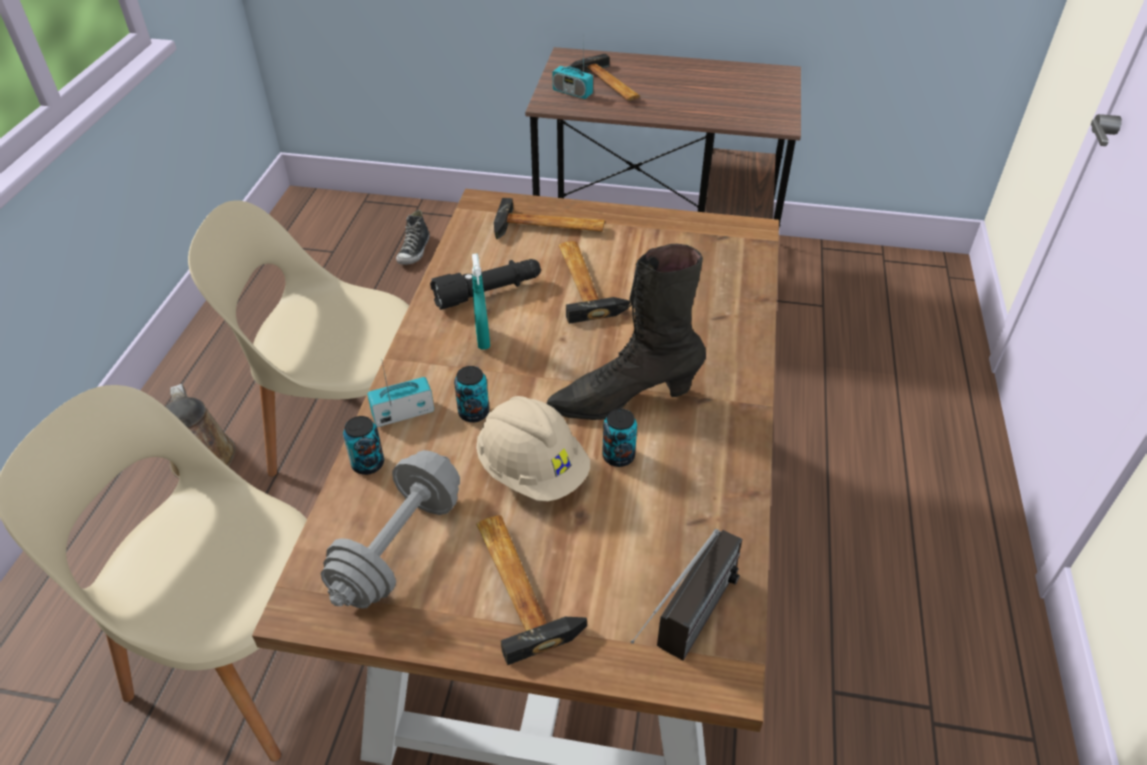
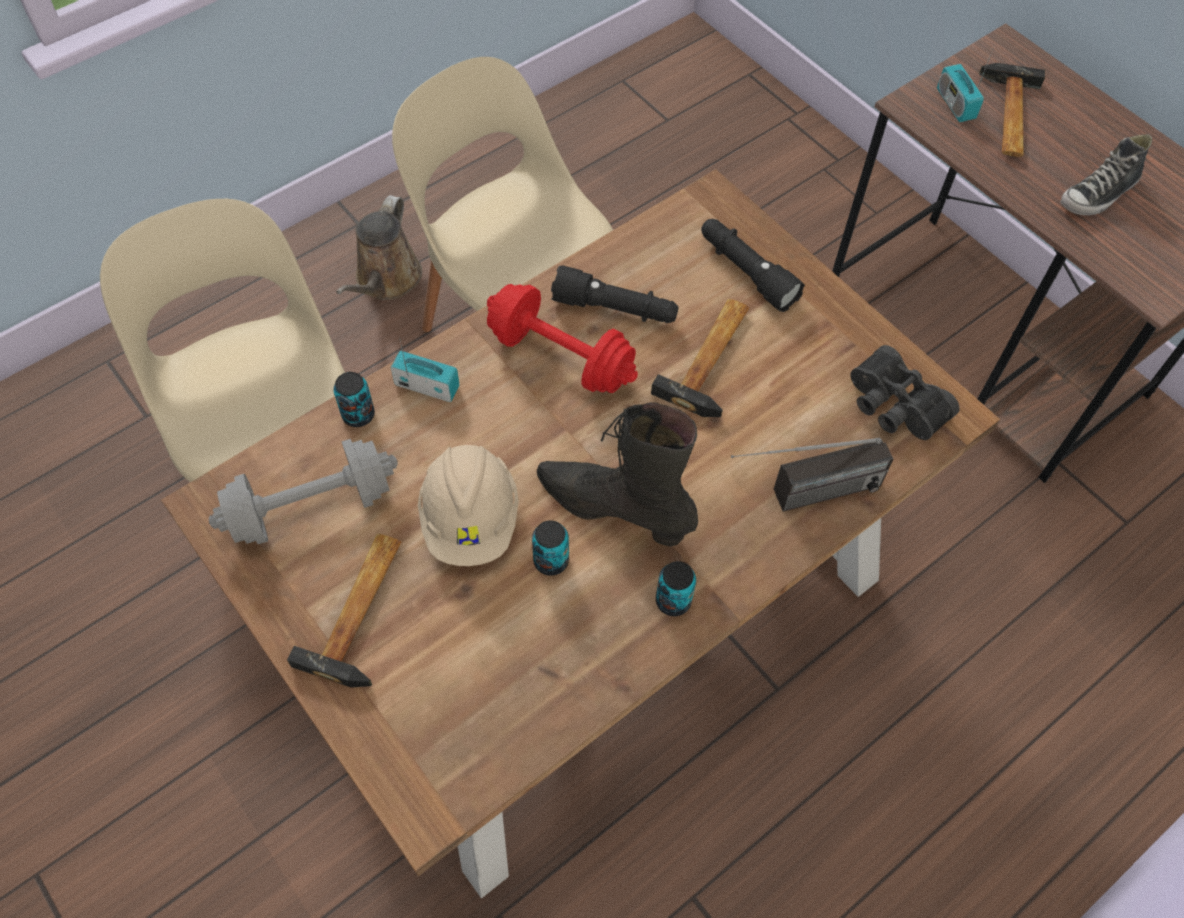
camera: 40 degrees right, 15 degrees up
shoe [396,210,430,265] -> shoe moved to [1061,134,1152,215]
can [454,366,489,423] -> can moved to [656,561,696,616]
turquoise spray bottle [472,254,490,350] -> red dumbbell [487,284,638,393]
hammer [494,197,605,239] -> black flashlight [701,219,805,312]
radio [631,529,742,661] -> radio moved to [731,438,893,512]
none -> black binoculars [850,345,959,440]

